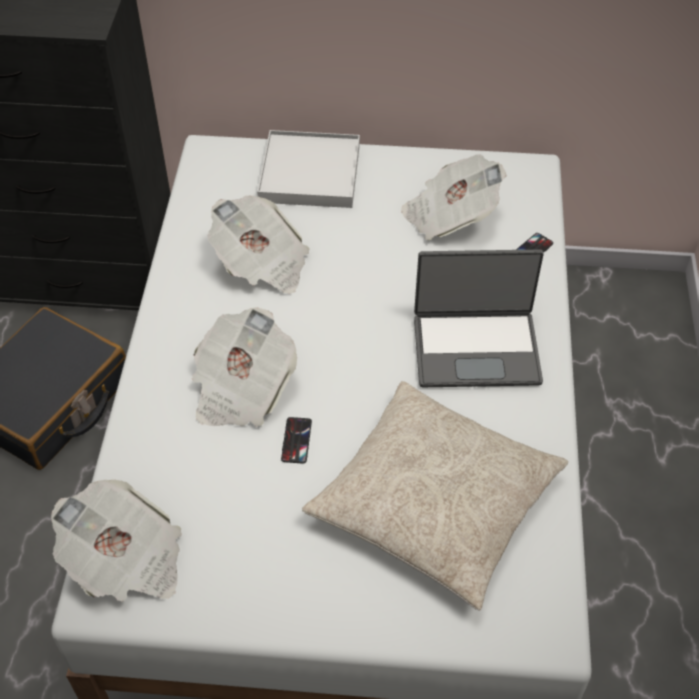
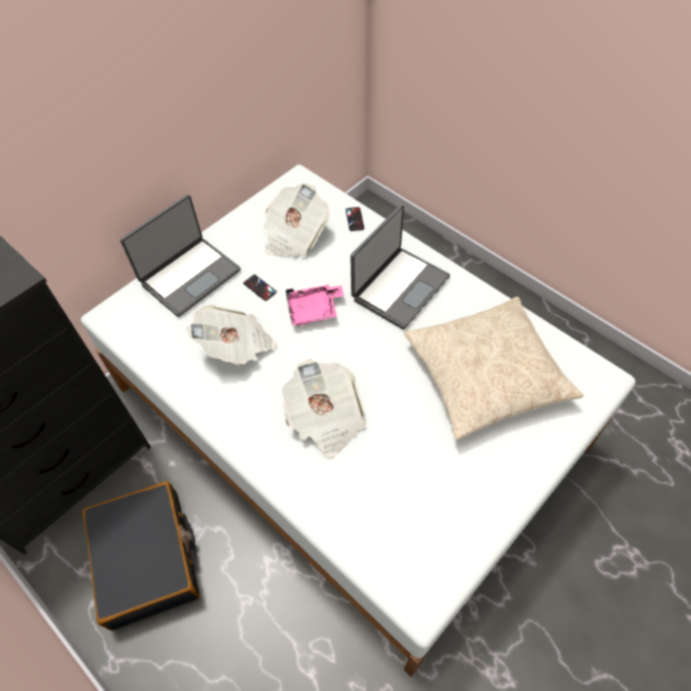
camera: 50 degrees left, 5 degrees up
newspaper [51,480,182,602] -> none
white tray [257,130,360,208] -> laptop [120,194,241,317]
phone [281,417,312,464] -> phone moved to [243,274,277,301]
none -> pink tray [286,285,344,326]

